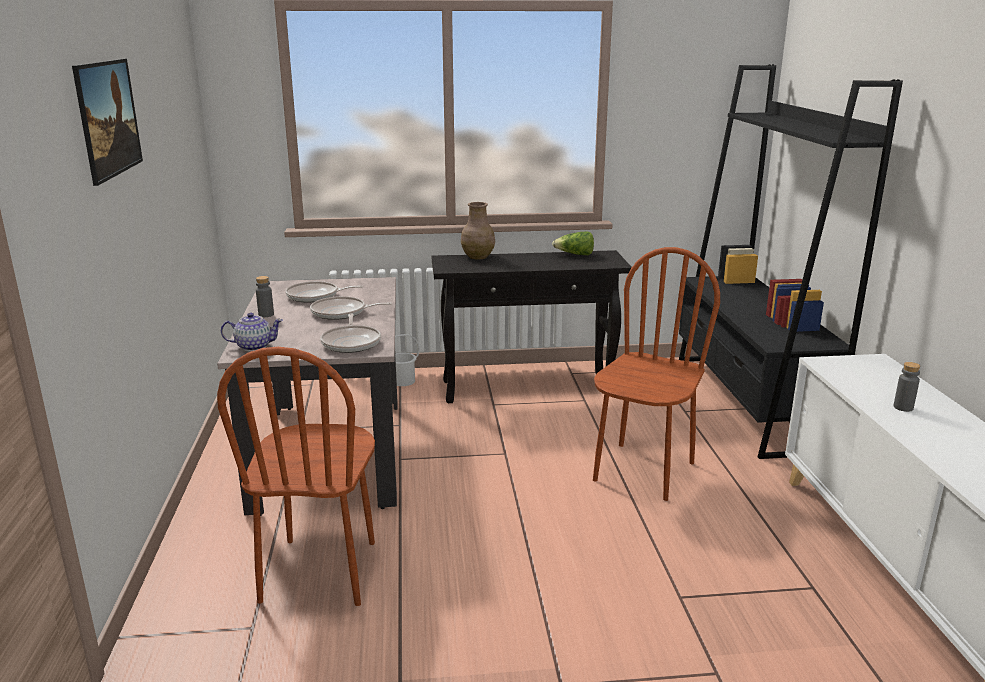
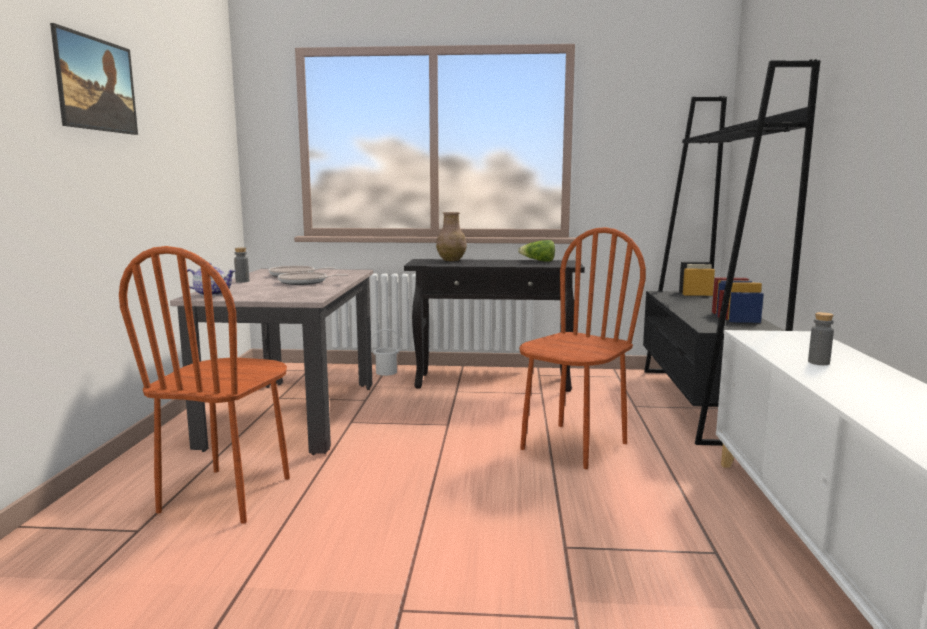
camera: 10 degrees right, 10 degrees down
frying pan [320,314,381,353] -> none

